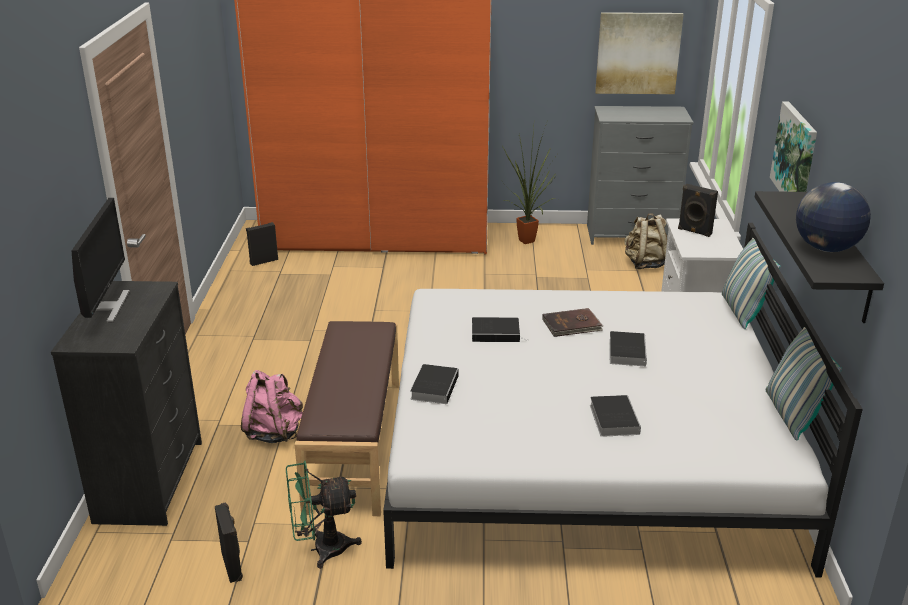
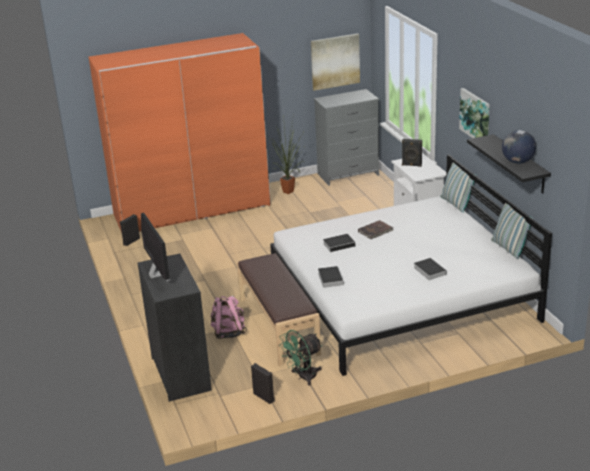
camera: 20 degrees left, 0 degrees up
book [609,331,647,366] -> none
beige backpack [624,213,667,269] -> none

